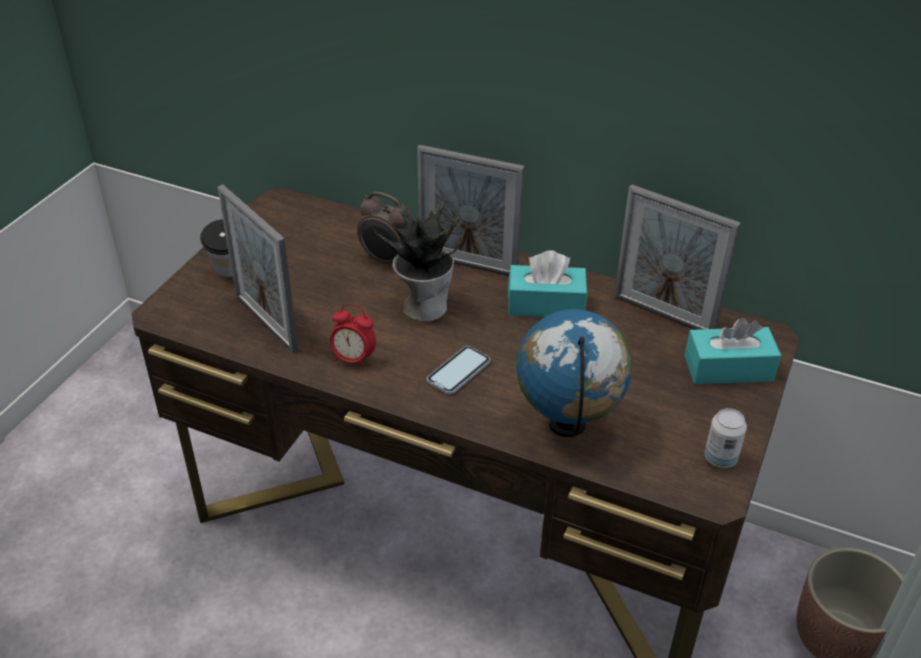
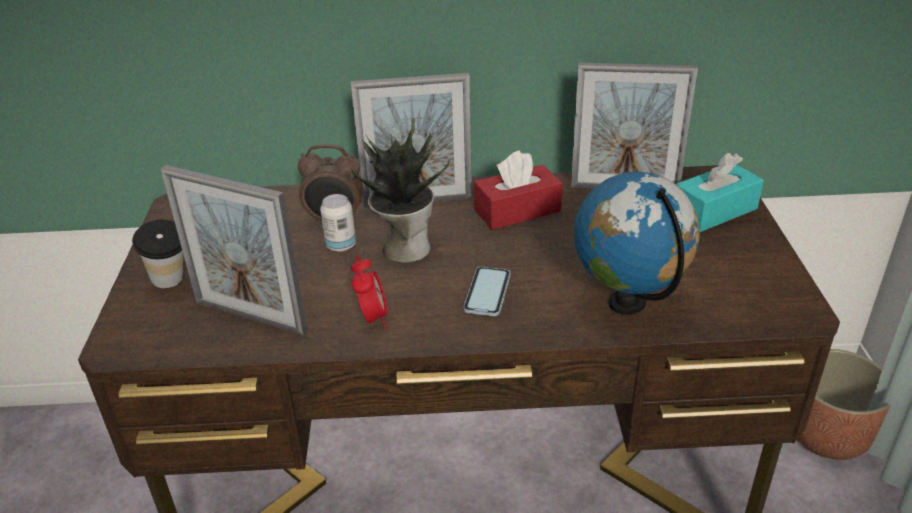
camera: 25 degrees left, 5 degrees down
alarm clock [330,303,376,369] -> alarm clock turned 90 degrees counterclockwise [351,255,388,328]
turquoise tissue box [508,250,587,317] -> red tissue box [474,150,563,230]
can [704,408,747,468] -> can moved to [320,194,356,252]

